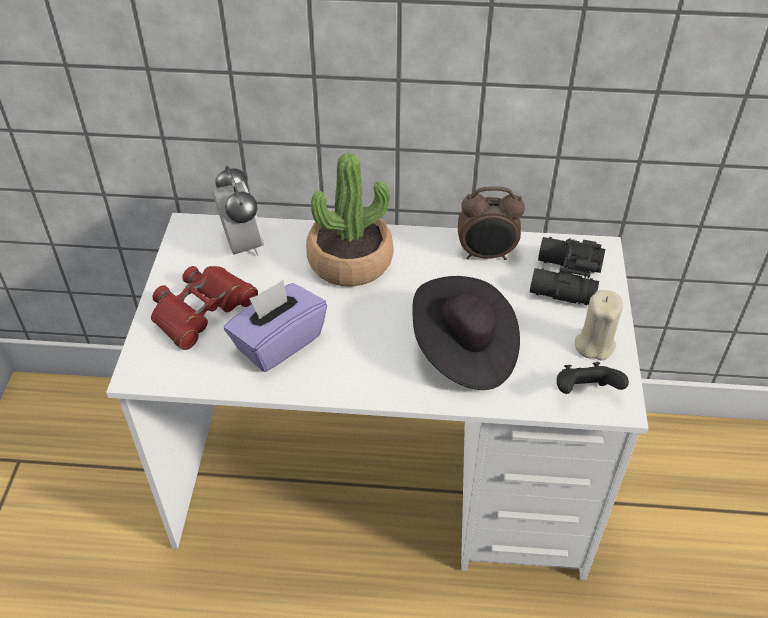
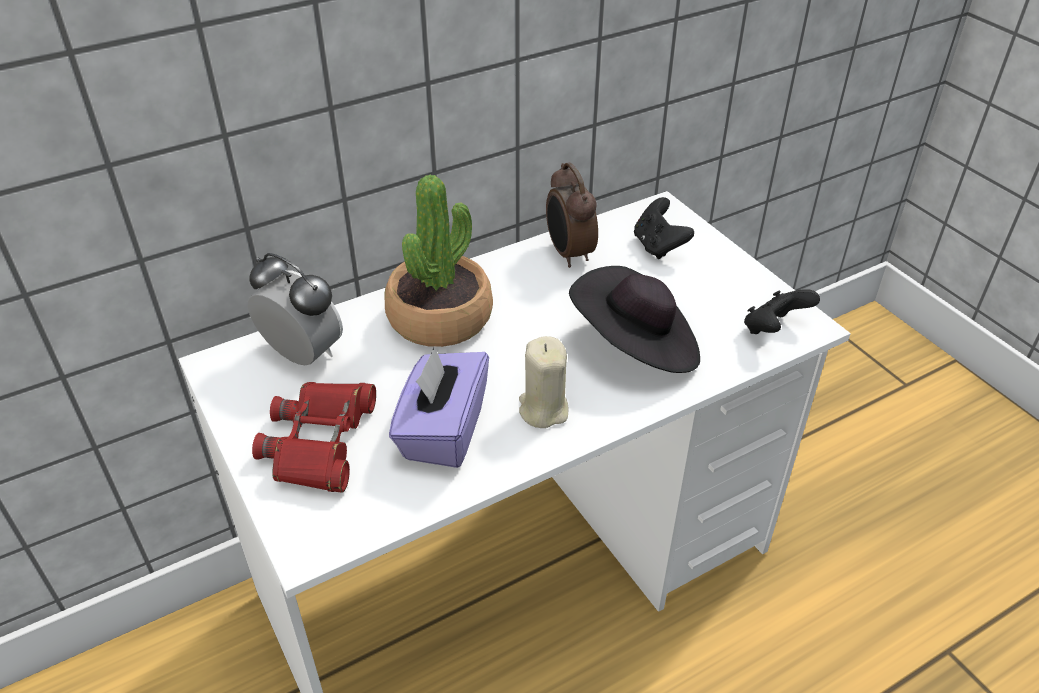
camera: 35 degrees left, 5 degrees down
alarm clock [458,186,525,260] -> alarm clock turned 105 degrees clockwise [546,162,598,268]
black binoculars [530,237,605,305] -> black game controller [634,197,694,259]
beige candle [575,290,623,360] -> beige candle moved to [519,336,568,428]

